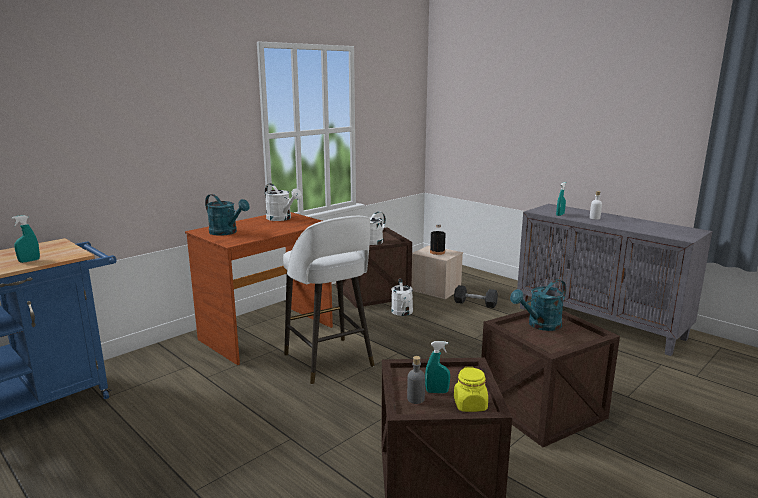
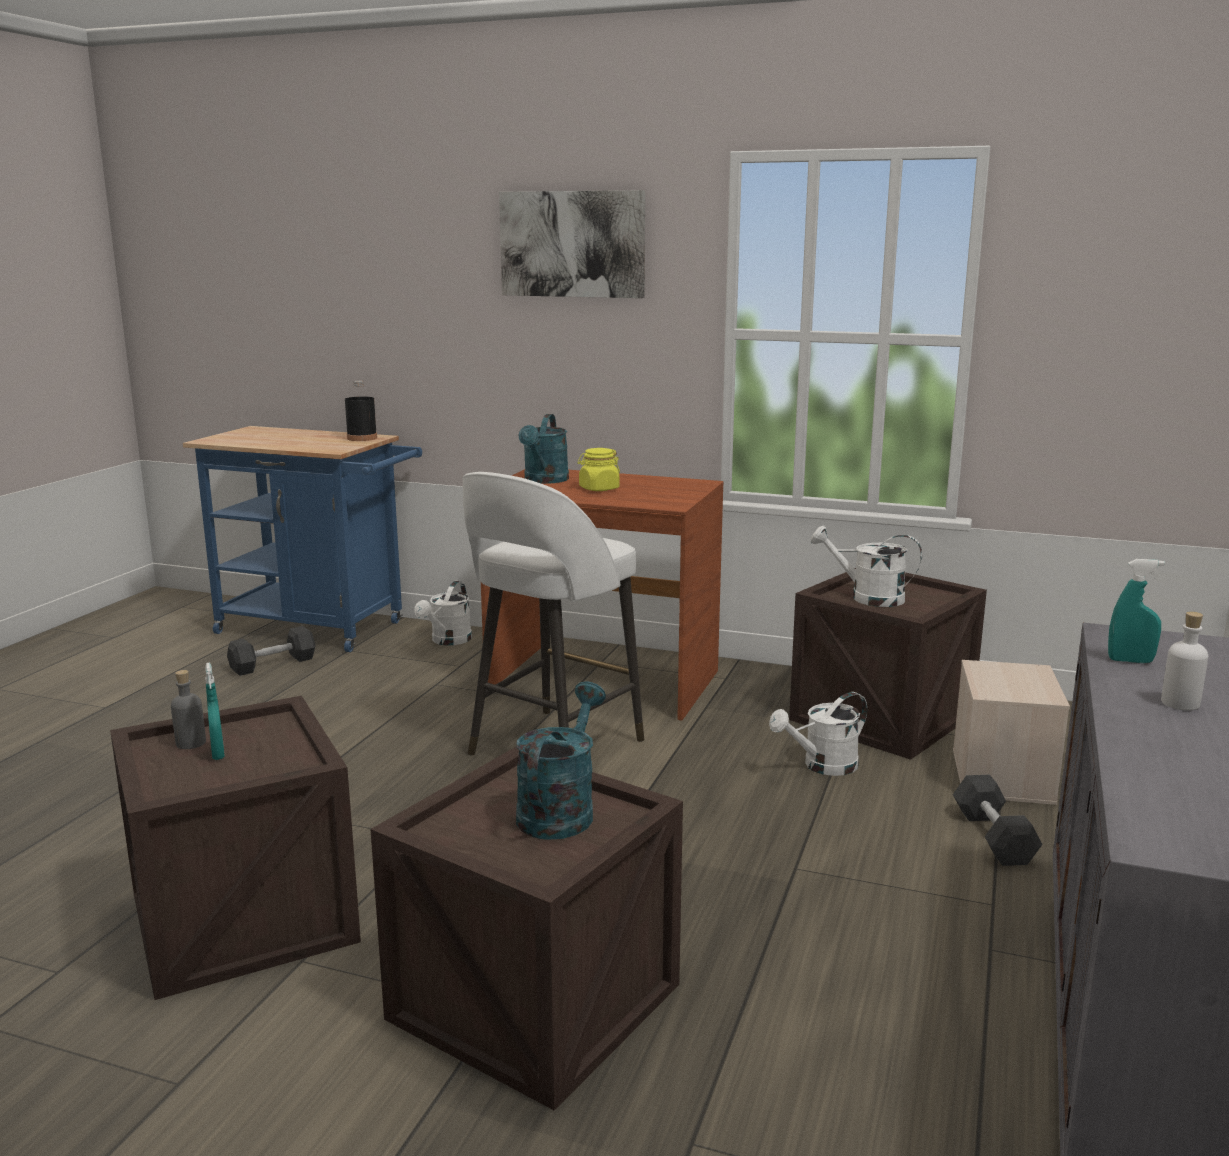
camera: 65 degrees right, 0 degrees up
turquoise spray bottle [12,215,40,263] -> none
white watering can [265,183,302,221] -> white watering can moved to [414,581,472,645]
black bottle [430,224,446,255] -> black bottle moved to [345,381,377,441]
yellow jar [454,367,488,412] -> yellow jar moved to [578,448,620,491]
turquoise watering can [510,279,566,331] -> turquoise watering can turned 75 degrees clockwise [516,682,606,840]
none -> grey dumbbell [227,626,315,676]
none -> picture [499,190,645,298]

